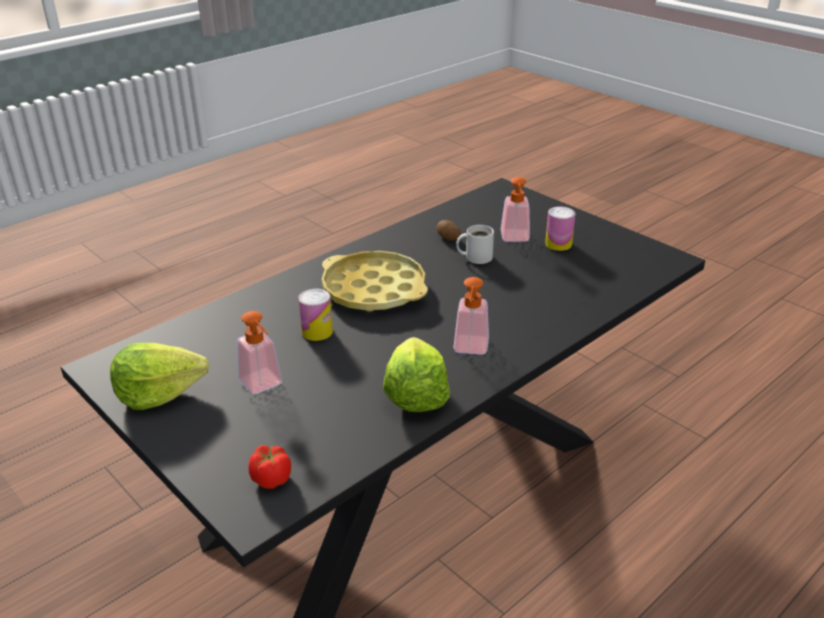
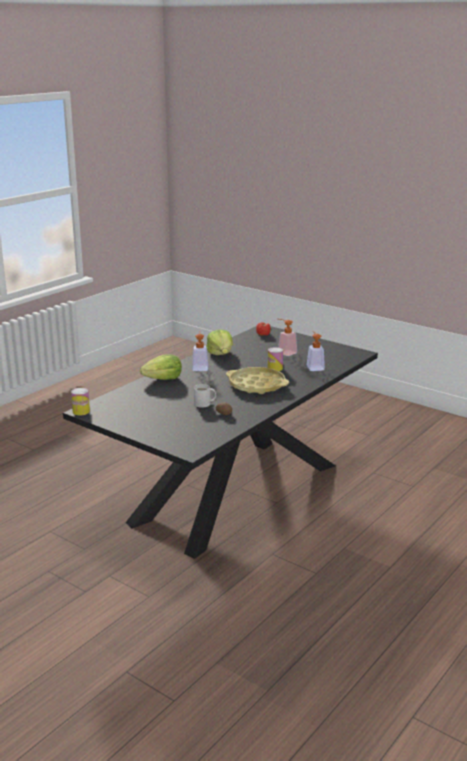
camera: 170 degrees right, 10 degrees down
lettuce [110,343,209,410] -> lettuce moved to [140,354,182,380]
soap dispenser [501,177,530,242] -> soap dispenser moved to [307,331,325,371]
can [545,207,575,251] -> can moved to [71,388,90,415]

